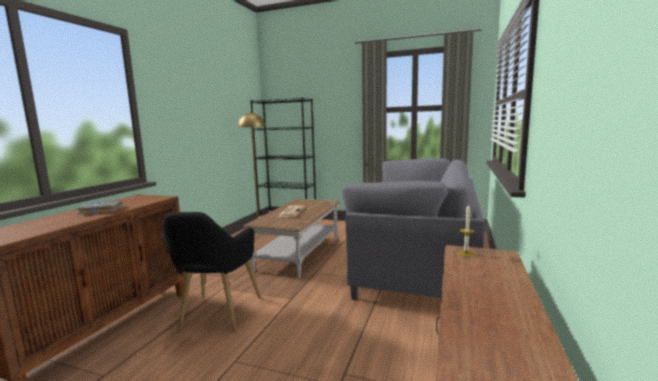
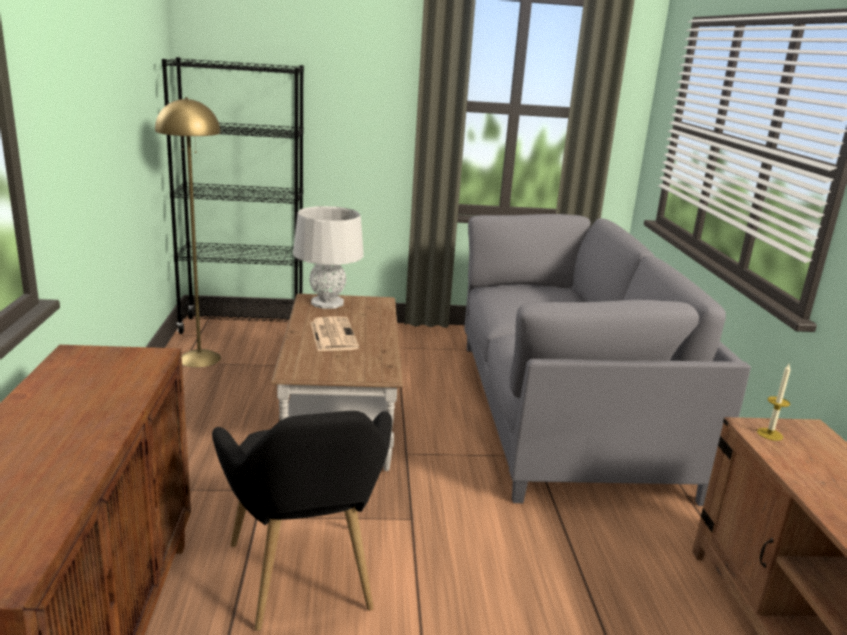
camera: 25 degrees left, 10 degrees up
grey book [76,201,123,214] -> none
none -> grey table lamp [293,206,364,309]

